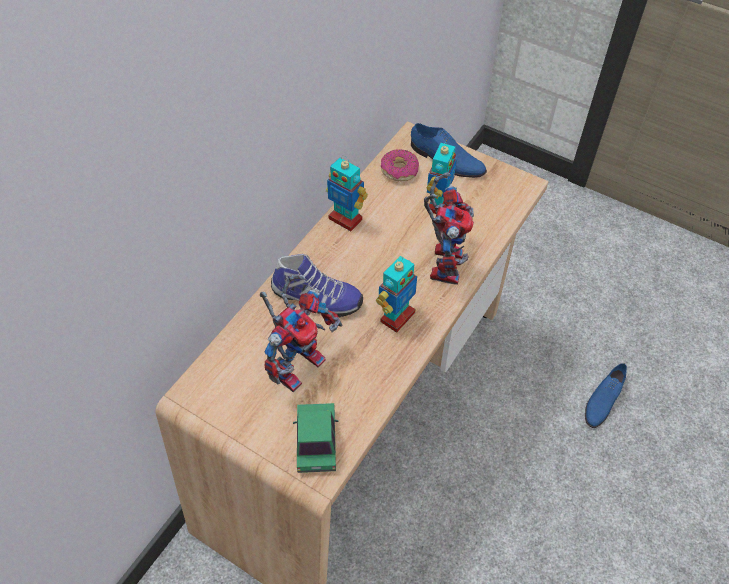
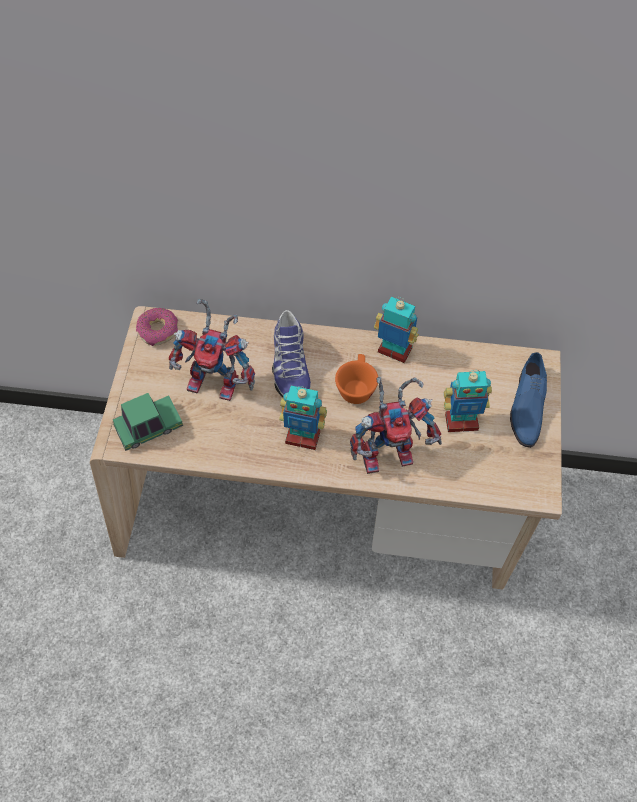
camera: 65 degrees right, 5 degrees up
toy robot [326,156,368,231] -> toy robot turned 105 degrees clockwise [374,297,419,363]
donut [381,149,419,181] -> donut moved to [136,308,178,346]
blue shoe [585,363,627,428] -> none
none -> orange cup [335,354,378,404]

